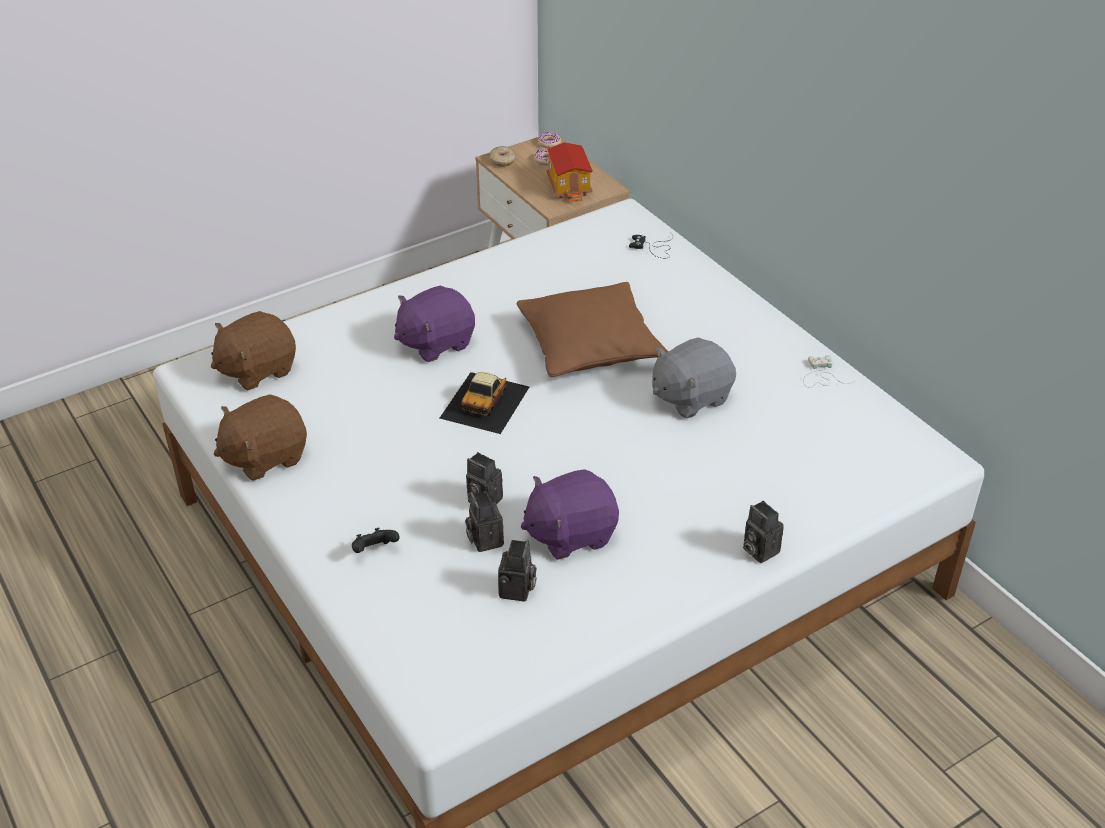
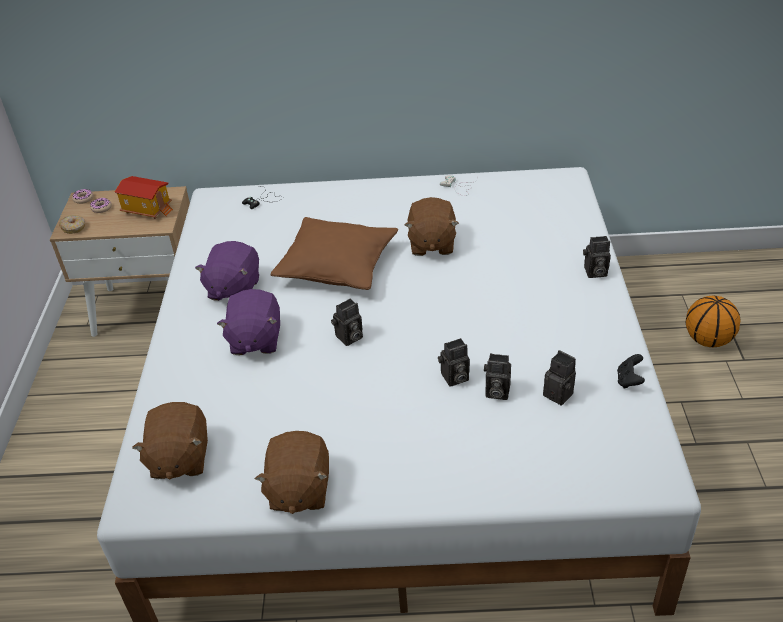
camera: 55 degrees left, 0 degrees up
black game controller [352,528,399,553] -> black game controller moved to [617,354,645,388]
toy car [440,372,529,434] -> camera [331,299,363,346]
purple plush toy [521,469,619,560] -> purple plush toy moved to [195,241,259,301]
grey plush toy [652,337,736,418] -> brown plush toy [405,197,459,256]
none -> basketball [686,296,741,347]

